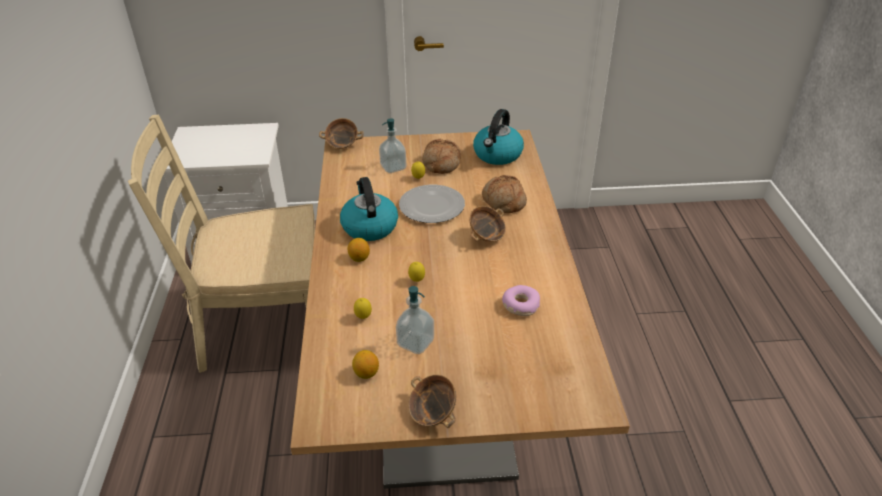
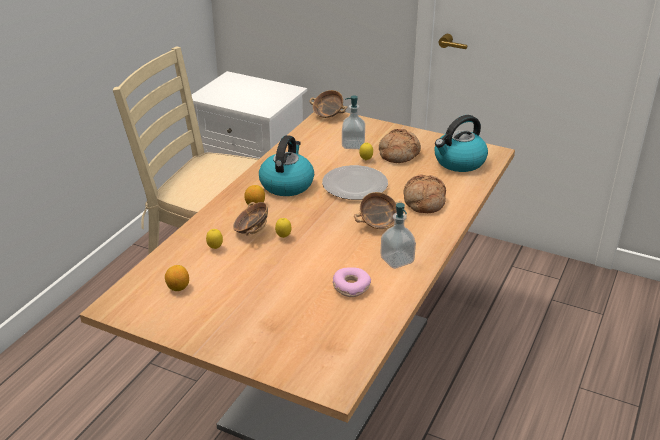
camera: 30 degrees right, 5 degrees down
soap dispenser [396,286,434,354] -> soap dispenser moved to [380,203,416,269]
bowl [408,375,456,428] -> bowl moved to [233,202,268,236]

